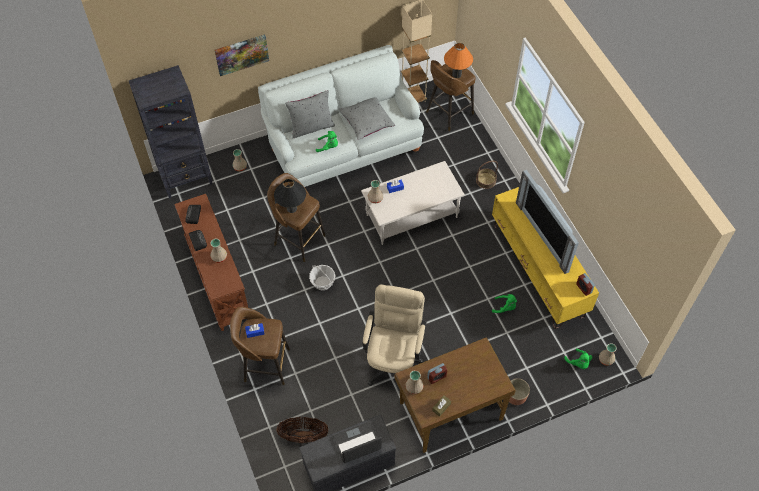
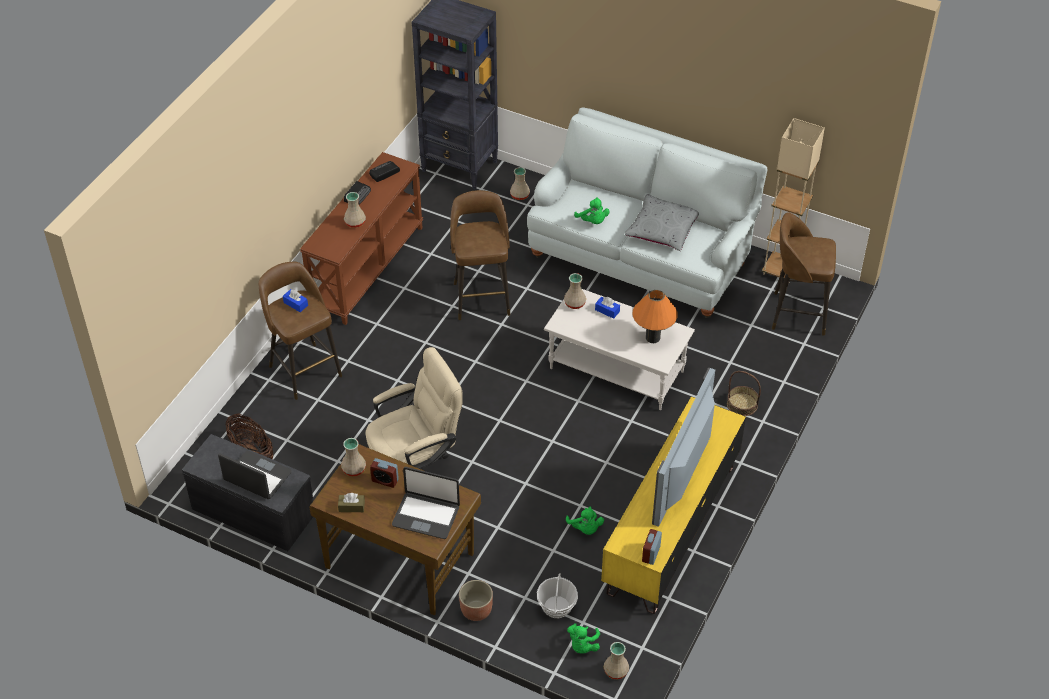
camera: 50 degrees right, 10 degrees down
picture [215,35,269,76] -> none
black table lamp [274,179,306,213] -> none
grey pillow [285,90,335,138] -> none
basket [309,265,335,291] -> basket moved to [537,573,578,619]
orange table lamp [444,43,473,78] -> orange table lamp moved to [633,290,678,343]
none -> laptop [392,467,460,539]

